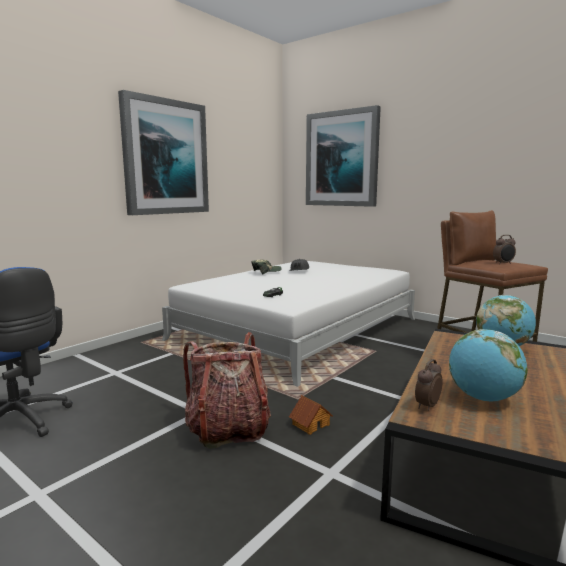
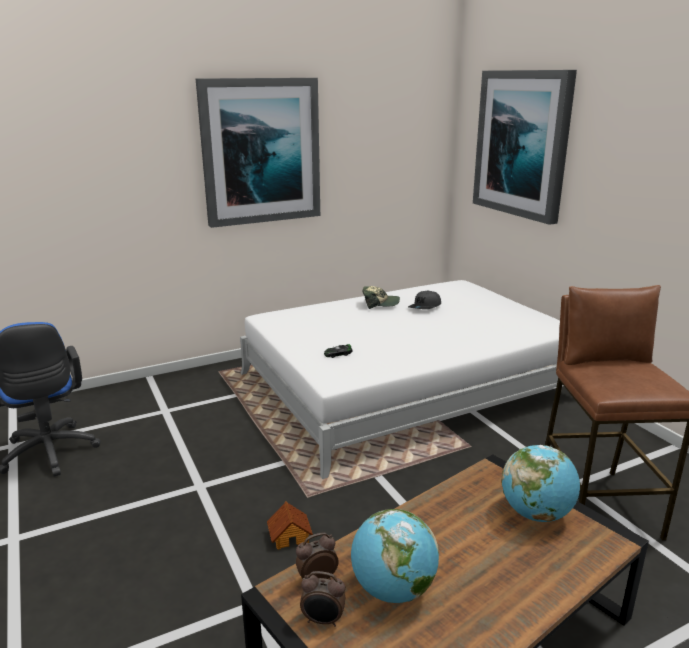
camera: 25 degrees right, 10 degrees up
backpack [183,332,271,449] -> none
alarm clock [493,235,516,264] -> alarm clock moved to [300,571,345,627]

